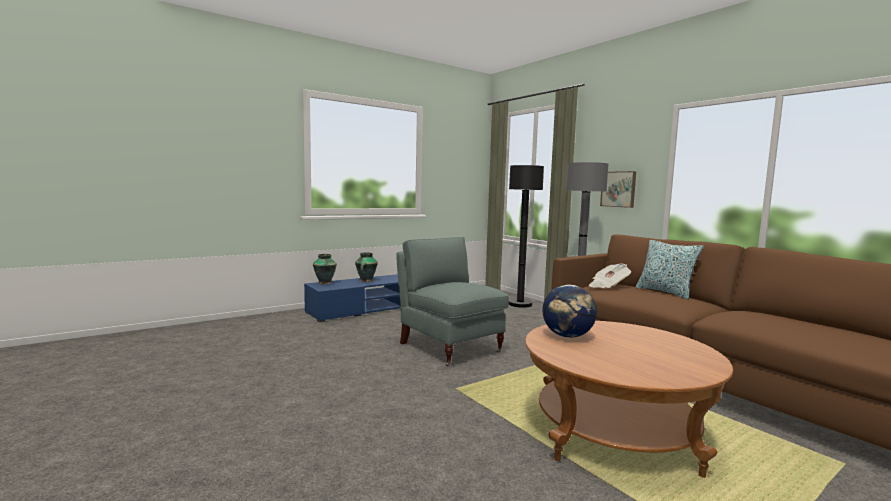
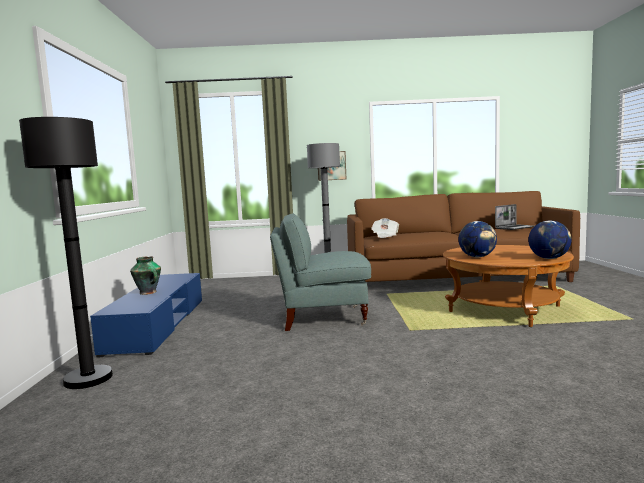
camera: 55 degrees left, 0 degrees up
vase [313,254,337,284] -> none
black floor lamp [508,165,544,308] -> black floor lamp moved to [19,117,113,389]
pillow [636,240,703,299] -> none
none -> laptop [495,204,534,230]
none -> globe [528,220,572,259]

